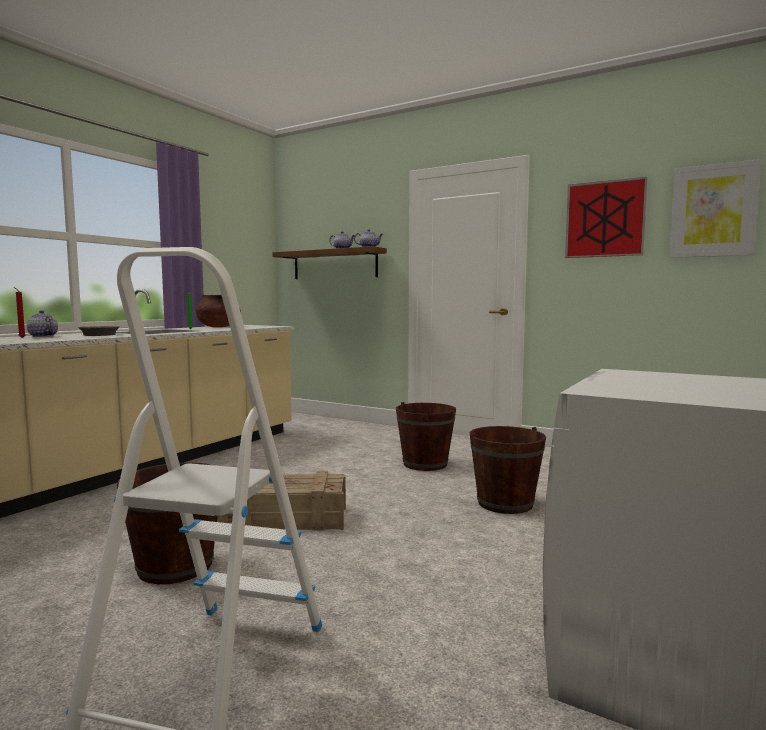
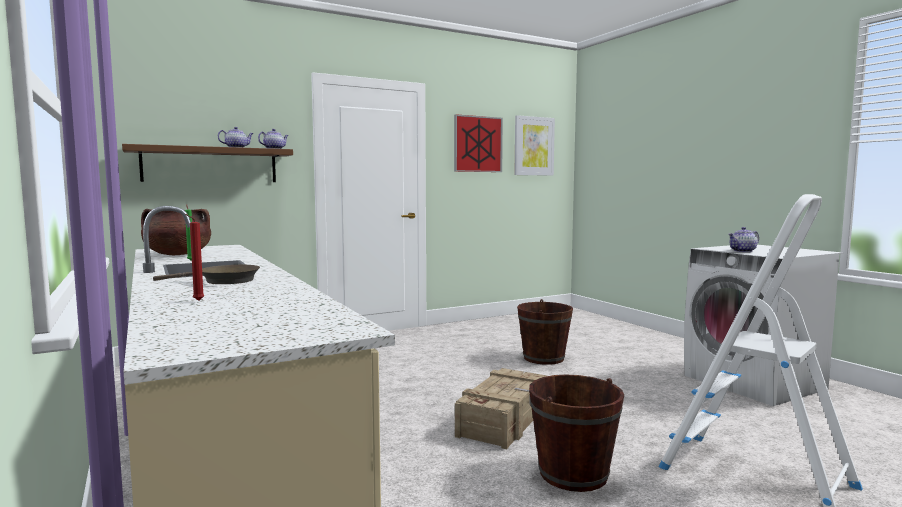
camera: 60 degrees left, 0 degrees up
teapot [27,310,58,337] -> teapot moved to [728,227,759,252]
brown bucket [396,402,456,471] -> none

